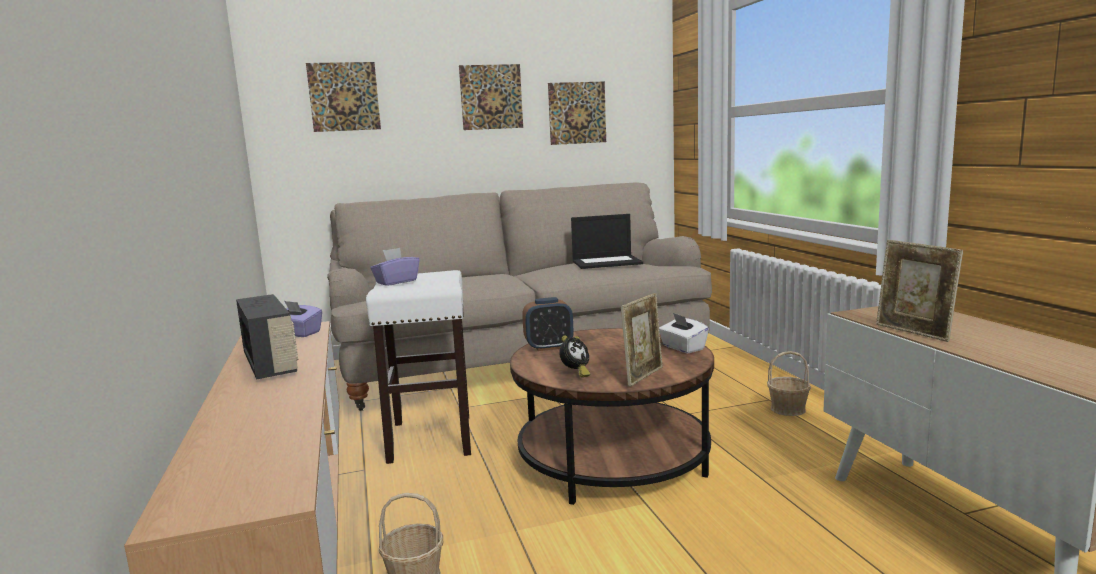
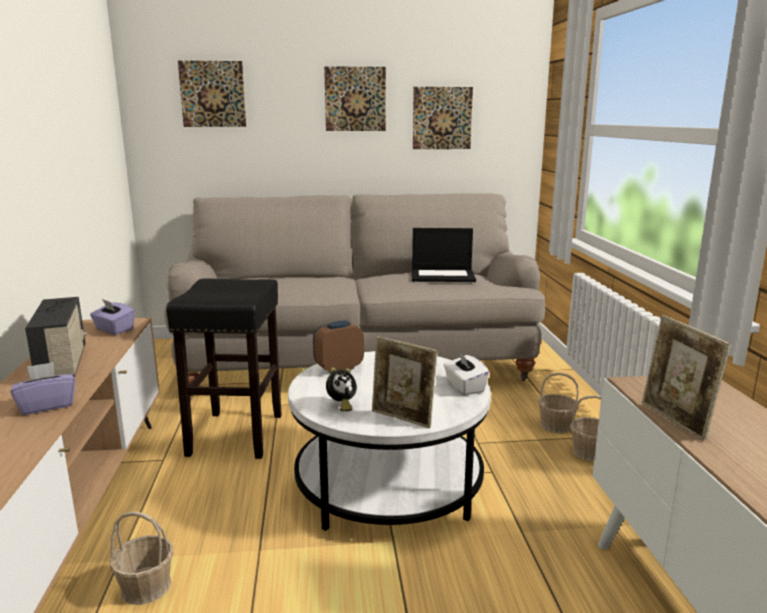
camera: 10 degrees right, 5 degrees up
white stool [366,270,471,464] -> black stool [166,278,282,459]
purple tissue box [370,248,419,286] -> purple tissue box moved to [11,362,76,415]
brown coffee table [510,328,714,505] -> white coffee table [288,351,491,531]
alarm clock [522,297,574,351] -> alarm clock turned 150 degrees clockwise [313,320,364,373]
picture frame [621,293,663,387] -> picture frame turned 75 degrees clockwise [372,336,438,428]
none -> basket [538,372,579,433]

